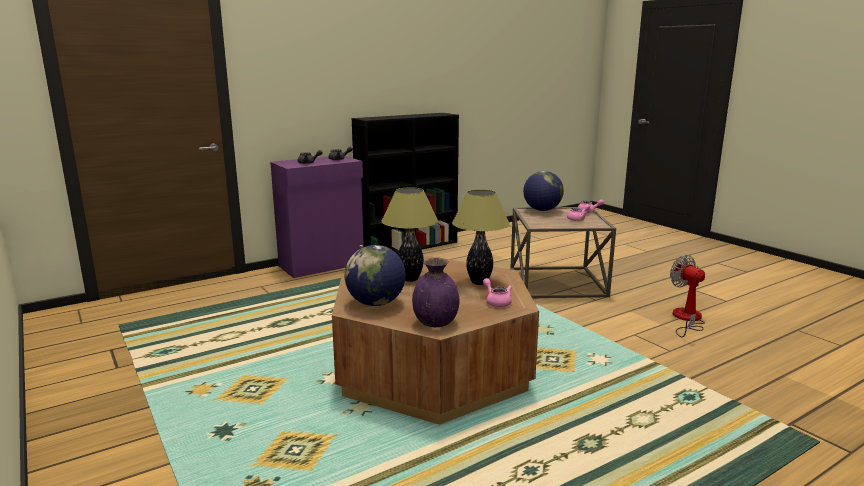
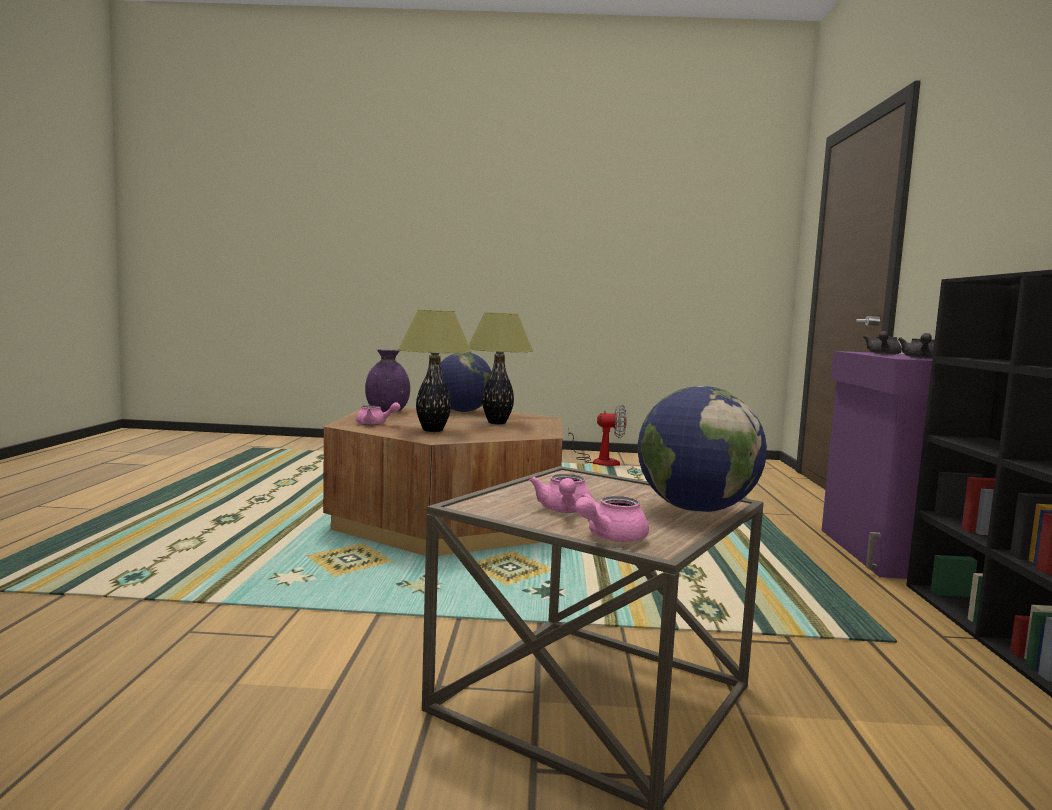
camera: 125 degrees right, 10 degrees down
fan [670,255,705,337] -> fan moved to [568,404,627,466]

